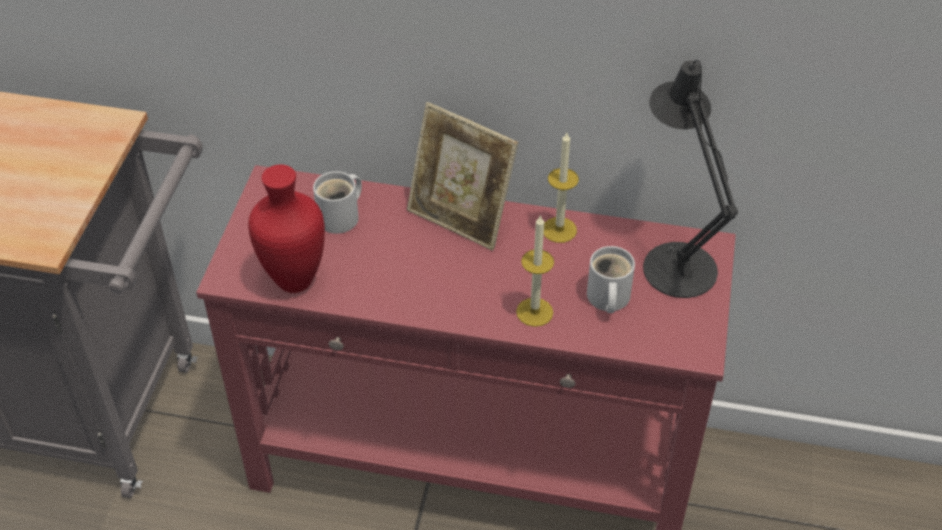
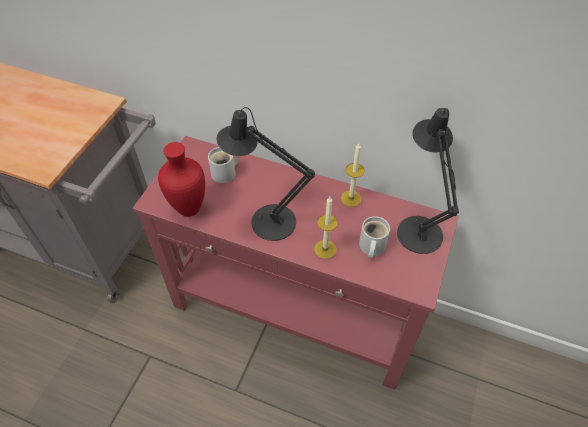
camera: 10 degrees right, 5 degrees up
picture frame [407,102,518,251] -> none
none -> black table lamp [217,107,315,241]

